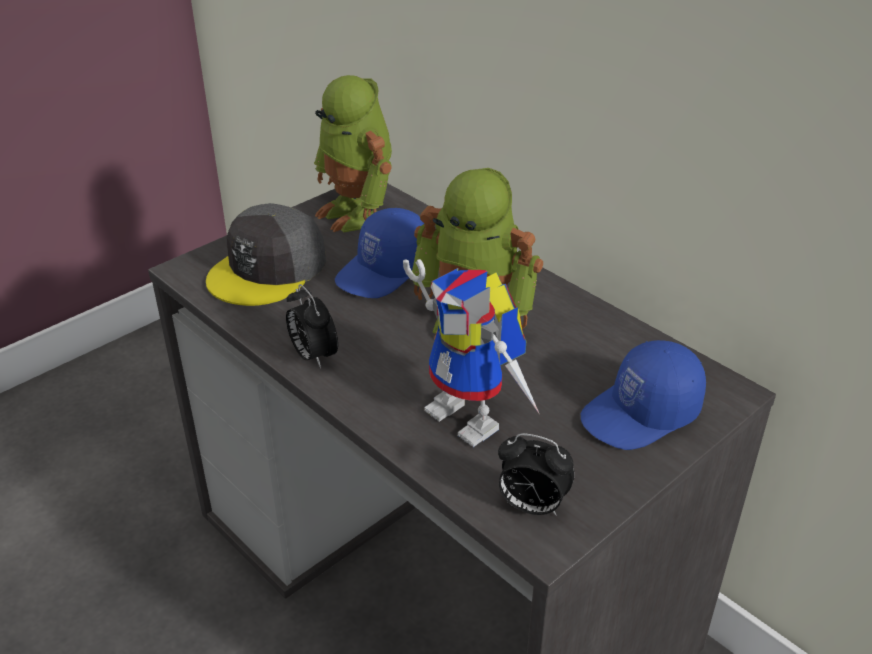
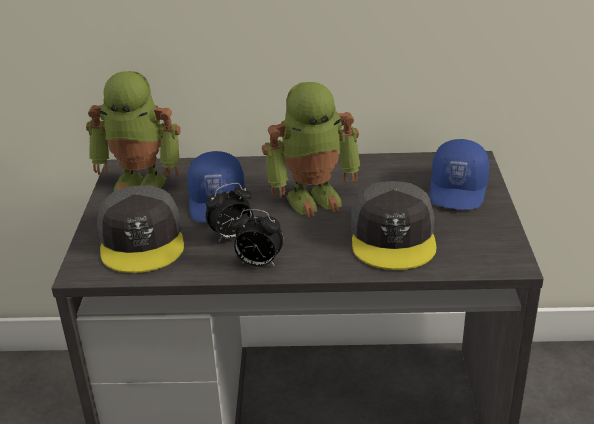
camera: 45 degrees left, 5 degrees down
toy robot [403,259,540,447] -> grey cap [351,181,437,270]
alarm clock [498,433,575,516] -> alarm clock moved to [205,183,253,242]

